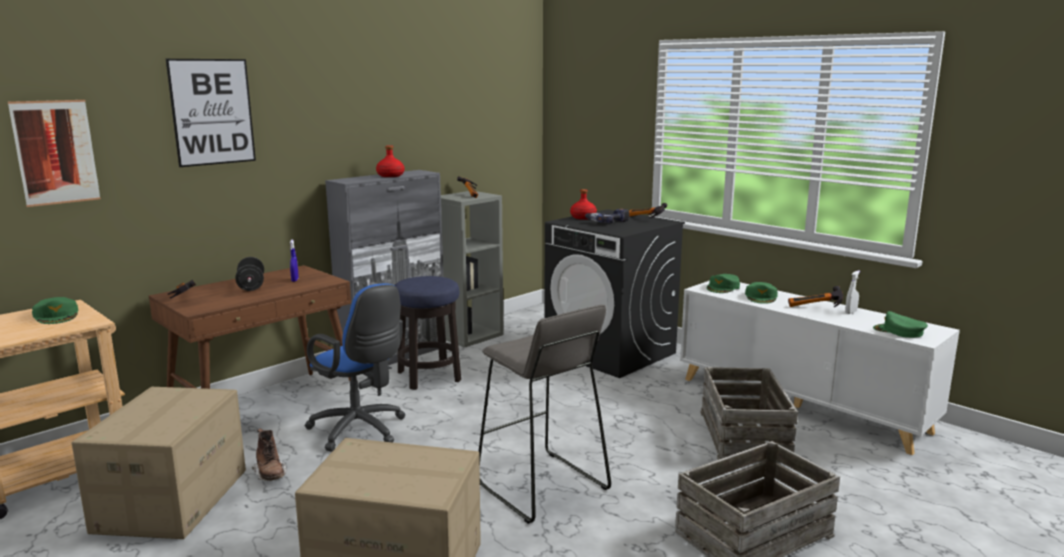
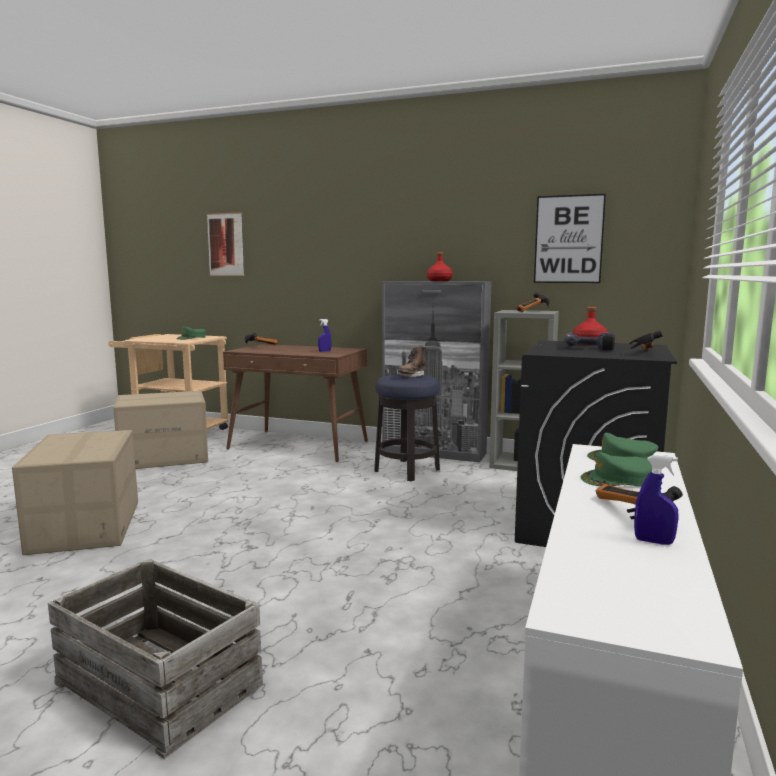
camera: 65 degrees right, 5 degrees down
picture [166,59,256,167] -> picture moved to [534,194,606,283]
black dumbbell [235,257,264,291] -> none
brown boot [252,429,286,481] -> brown boot moved to [398,345,426,377]
blue office chair [305,284,405,452] -> none
grey stool [479,304,611,524] -> none
crate [701,367,798,463] -> none
white spray bottle [845,271,860,314] -> blue spray bottle [634,455,679,545]
green cap [873,311,928,338] -> none

